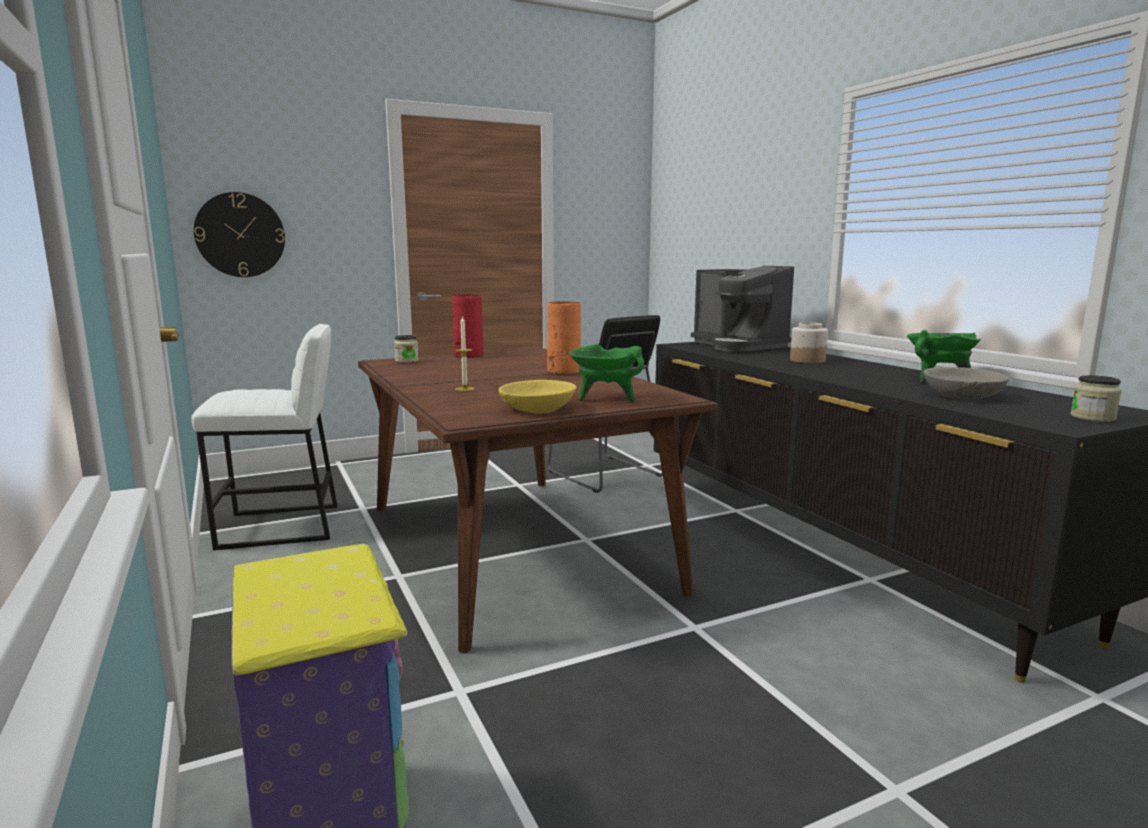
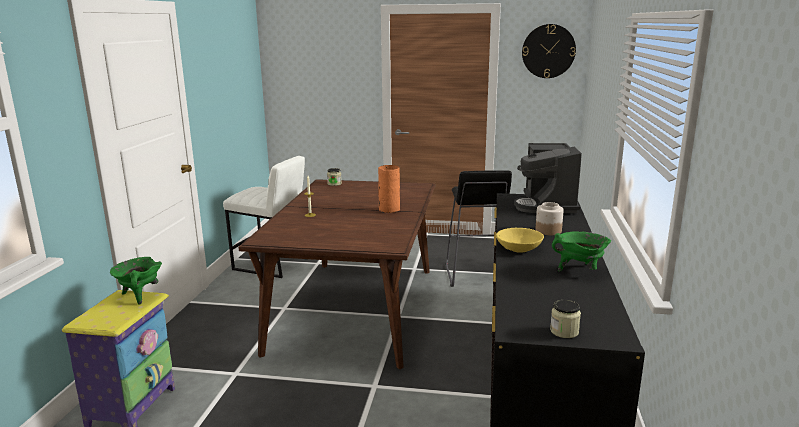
camera: 35 degrees right, 5 degrees up
wall clock [194,192,285,277] -> wall clock moved to [522,24,576,78]
red vase [452,294,484,358] -> none
yellow bowl [499,380,576,413] -> yellow bowl moved to [496,228,544,253]
green cooking pot [569,344,644,402] -> green cooking pot moved to [110,257,162,305]
grey bowl [923,367,1010,399] -> none

